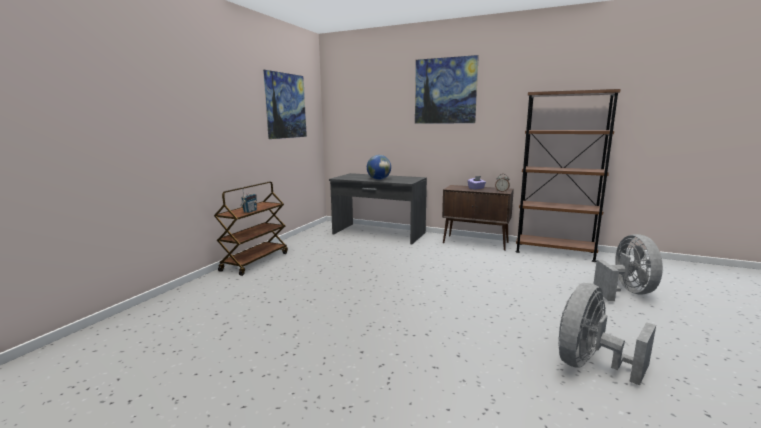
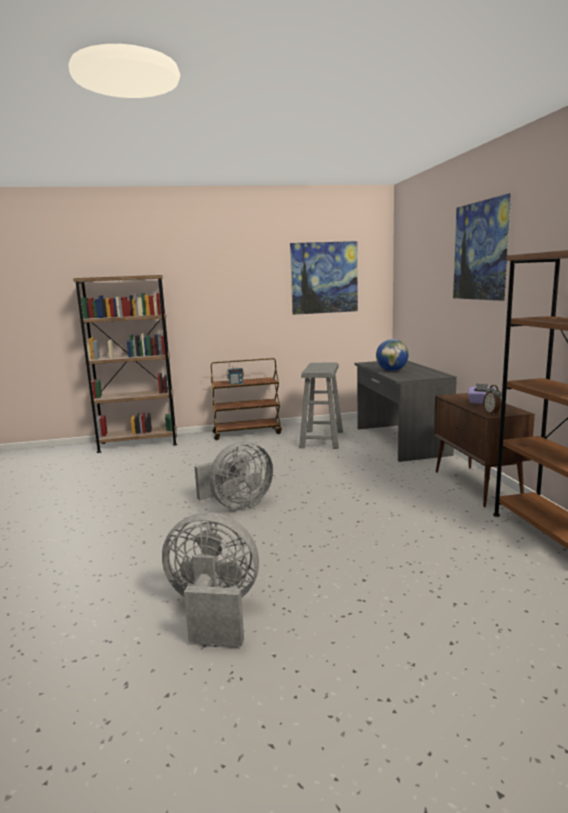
camera: 55 degrees right, 0 degrees up
grey fan [594,234,663,301] -> grey fan moved to [194,441,273,509]
none -> brown bookcase [73,275,177,453]
none -> grey stool [299,362,343,449]

